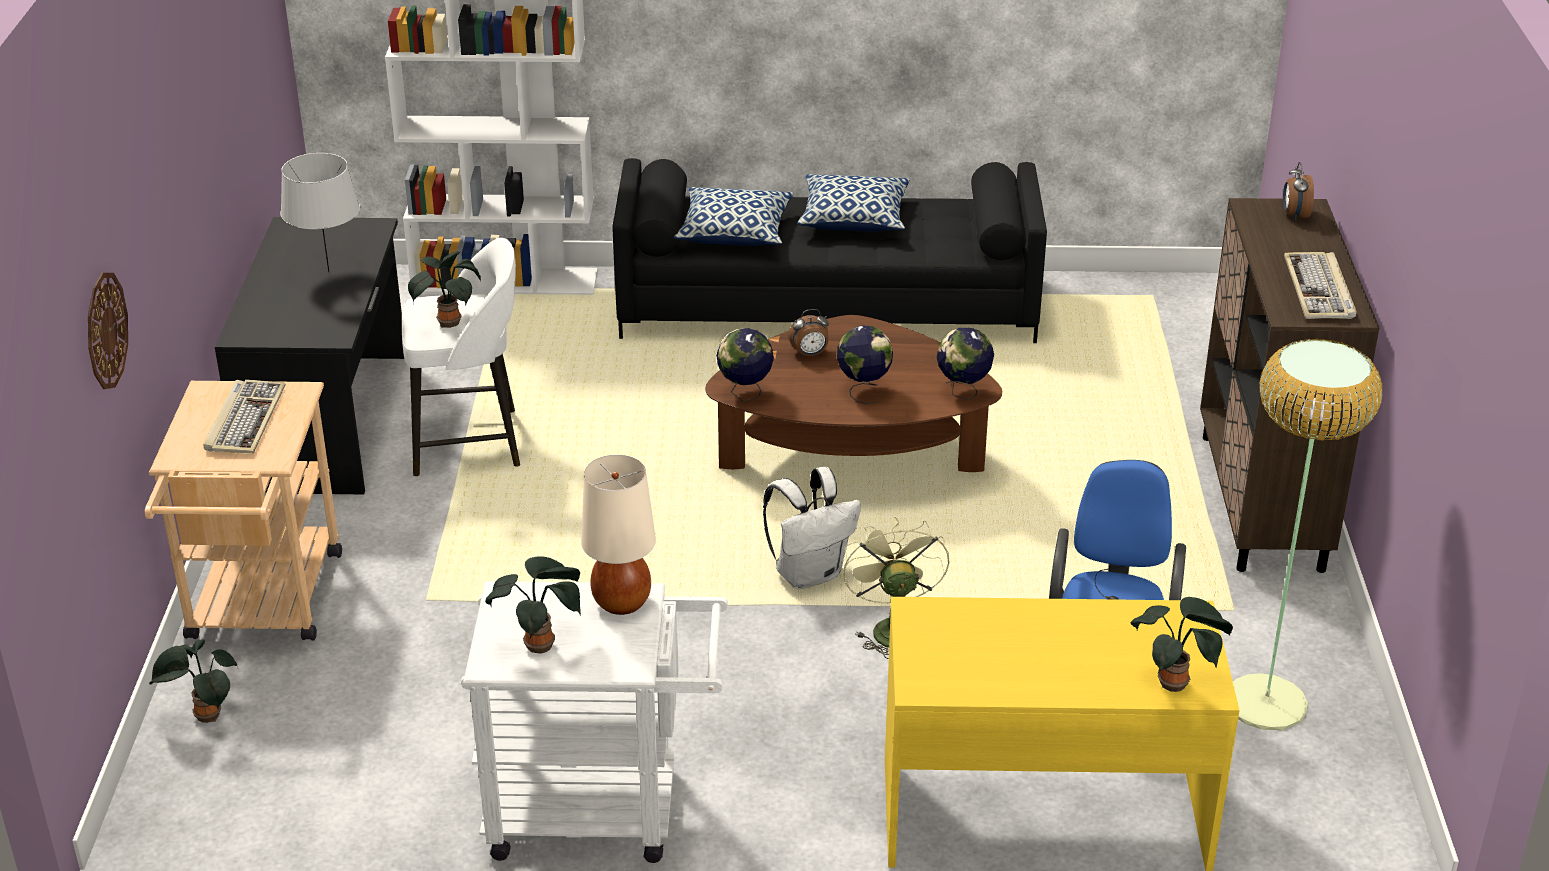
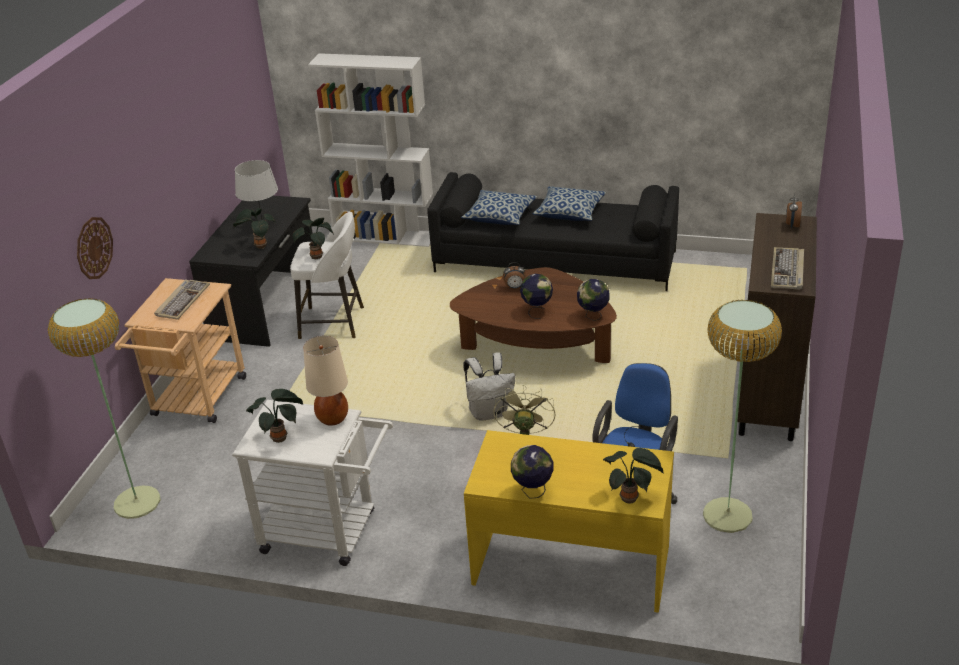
camera: 15 degrees right, 0 degrees up
potted plant [149,639,238,723] -> potted plant moved to [233,208,276,249]
globe [716,328,774,401] -> globe moved to [511,445,553,499]
none -> floor lamp [48,298,161,519]

